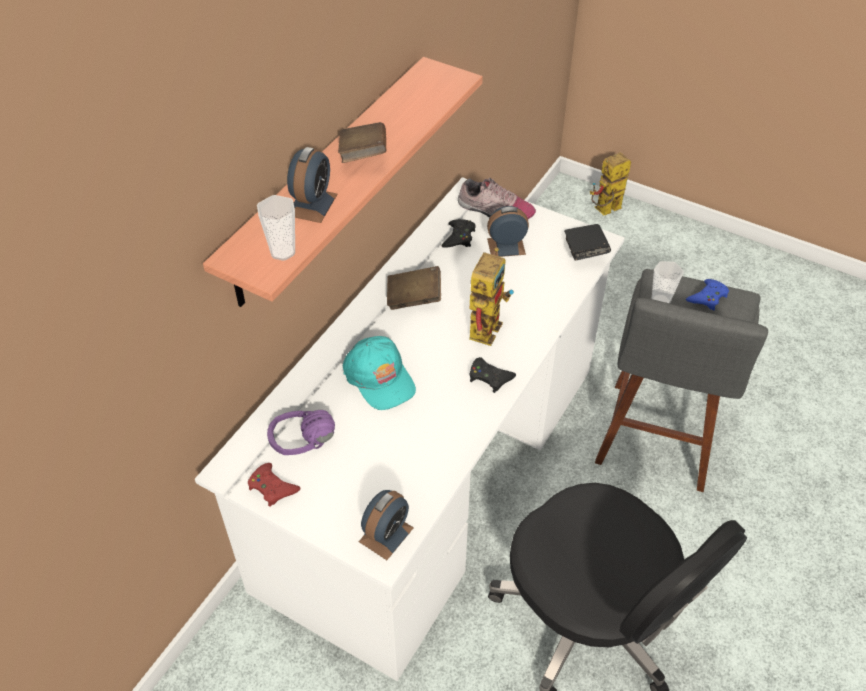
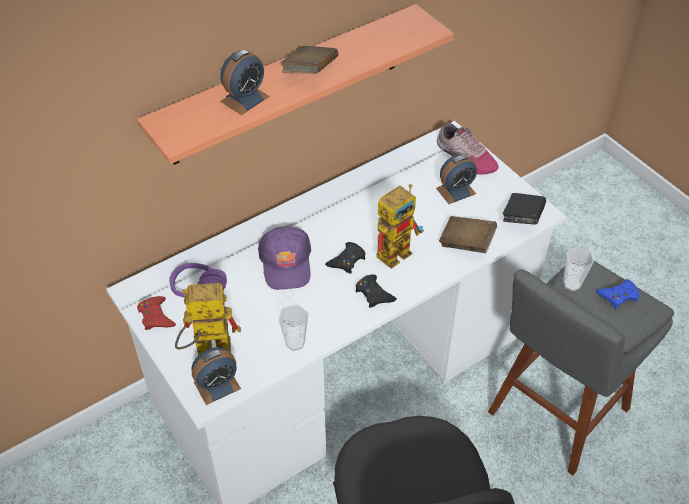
camera: 25 degrees right, 0 degrees up
cup [257,195,295,261] -> cup moved to [279,304,308,351]
turquoise cap [343,336,416,410] -> purple cap [258,226,311,290]
brown book [387,266,441,310] -> brown book moved to [439,216,497,253]
black game controller [442,219,475,248] -> black game controller moved to [325,242,366,274]
alarm clock [487,206,529,257] -> alarm clock turned 135 degrees clockwise [436,155,477,204]
toy robot [590,152,631,215] -> toy robot moved to [175,283,241,356]

